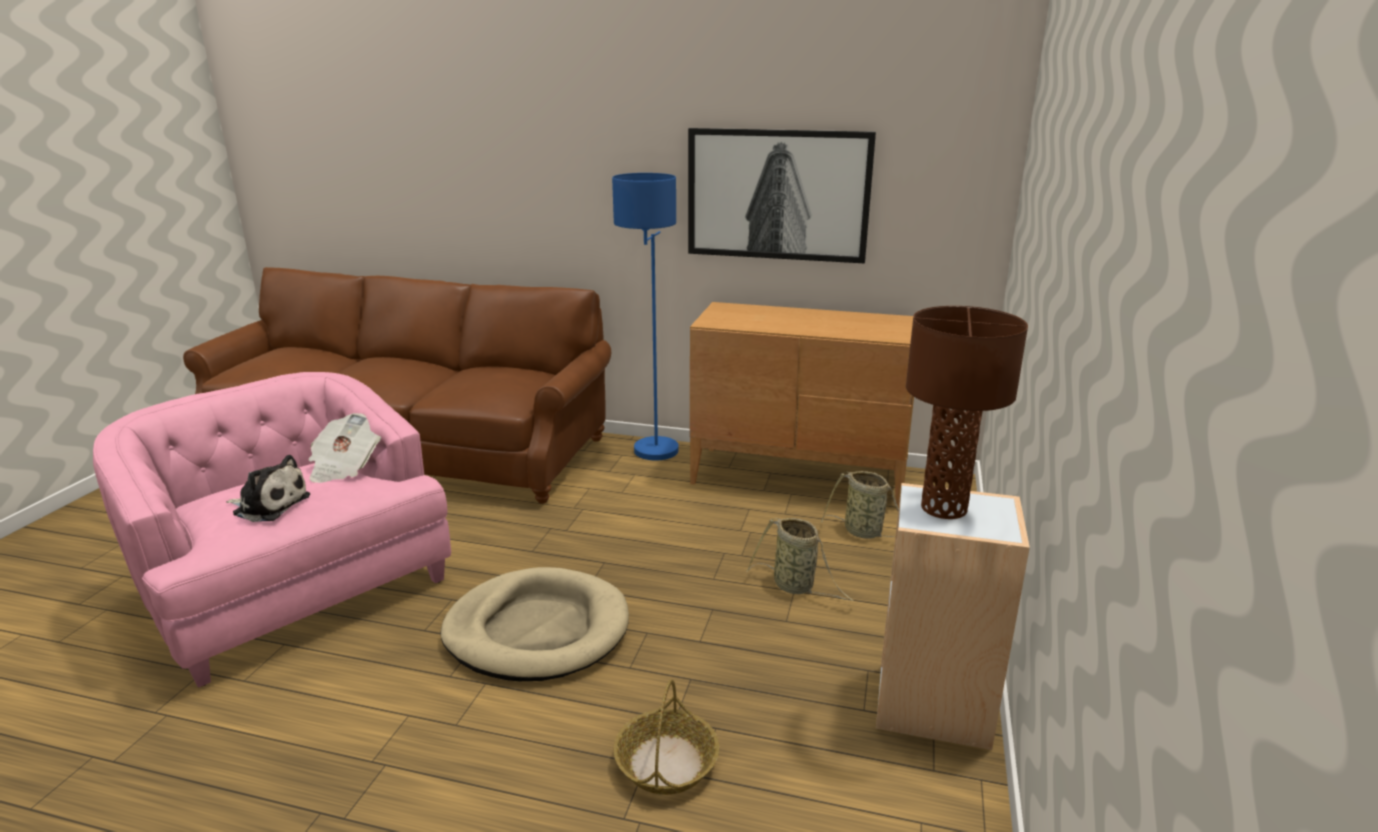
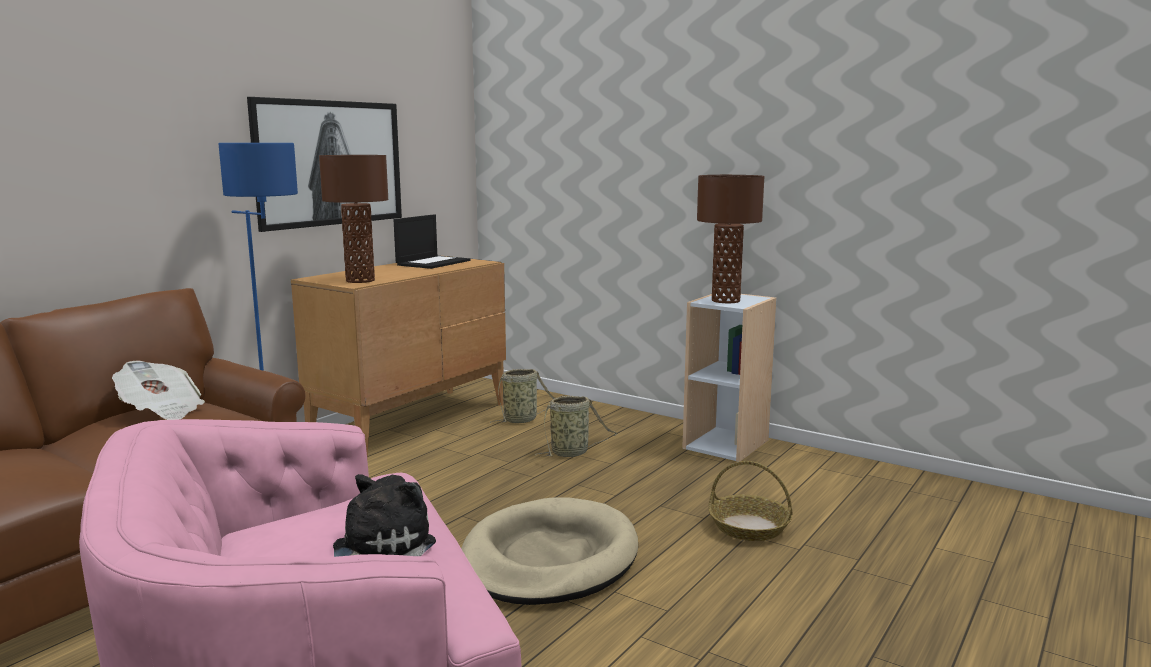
camera: 70 degrees left, 10 degrees down
newspaper [308,413,381,483] -> newspaper moved to [112,361,205,420]
none -> brown table lamp [319,155,388,283]
none -> laptop [394,214,471,269]

